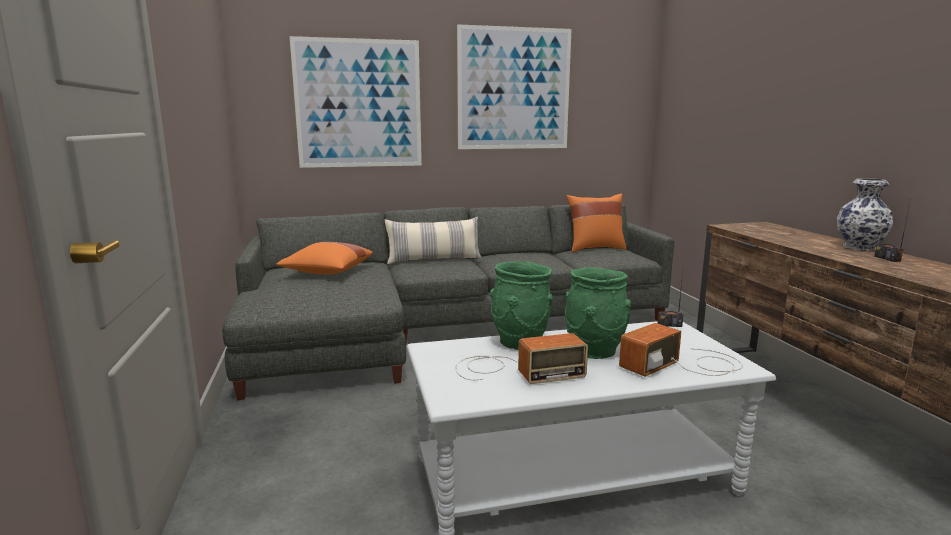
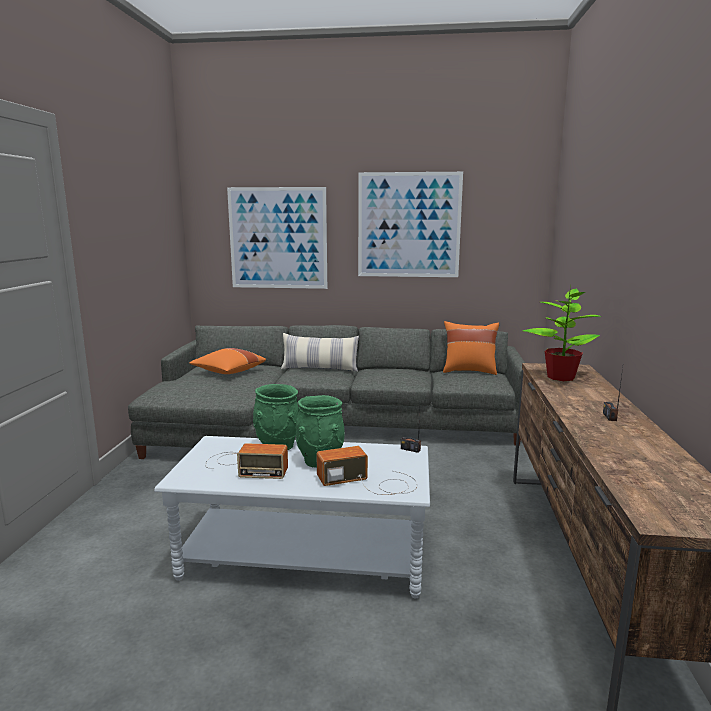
camera: 20 degrees right, 0 degrees up
vase [837,178,893,251] -> none
none -> potted plant [523,289,601,381]

